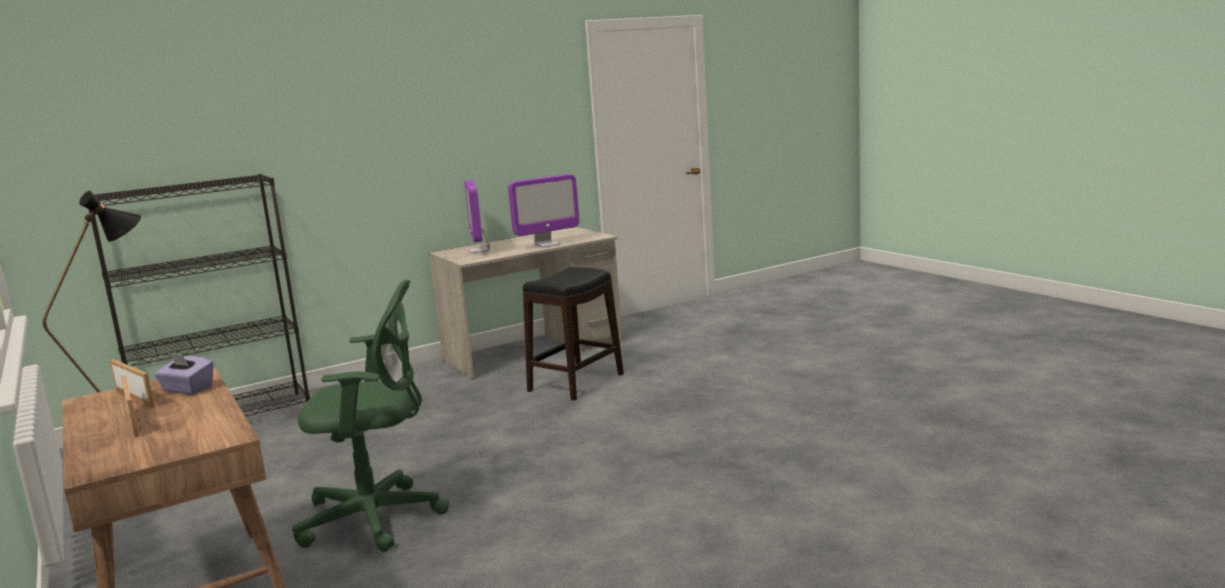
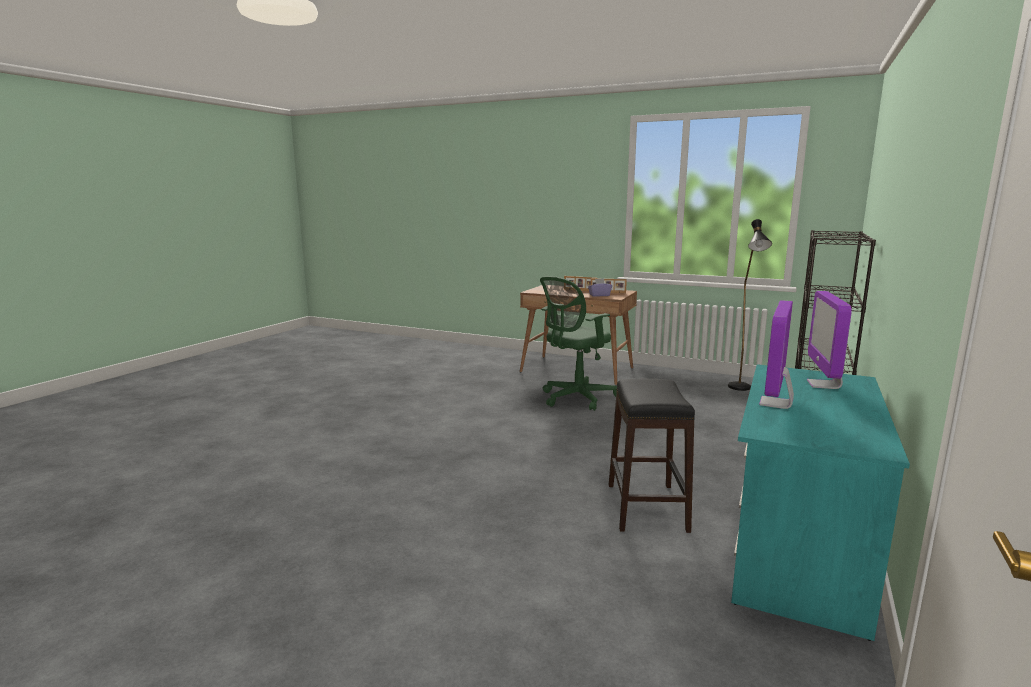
camera: 145 degrees right, 0 degrees up
beige desk [428,227,622,380] -> turquoise desk [731,364,910,641]
monitor [464,180,490,253] -> monitor turned 120 degrees counterclockwise [807,291,852,389]

